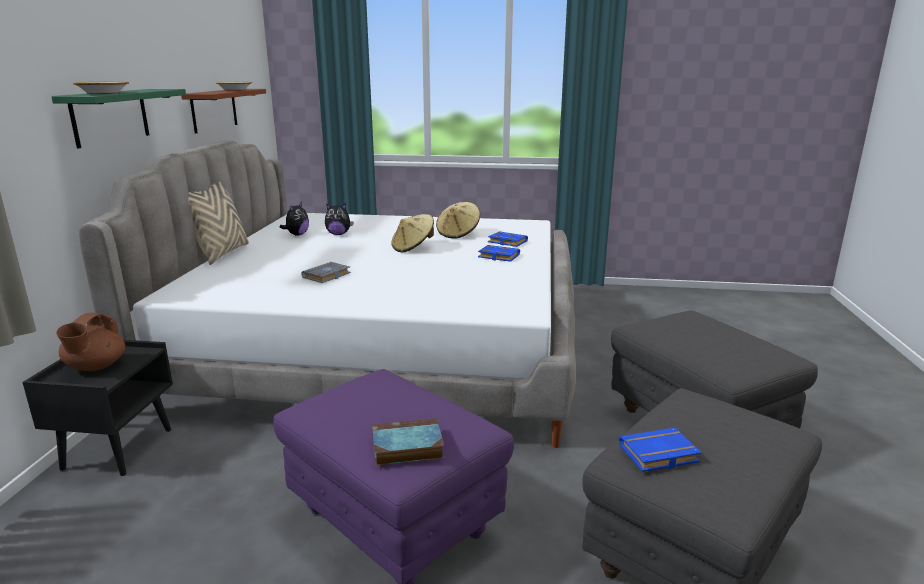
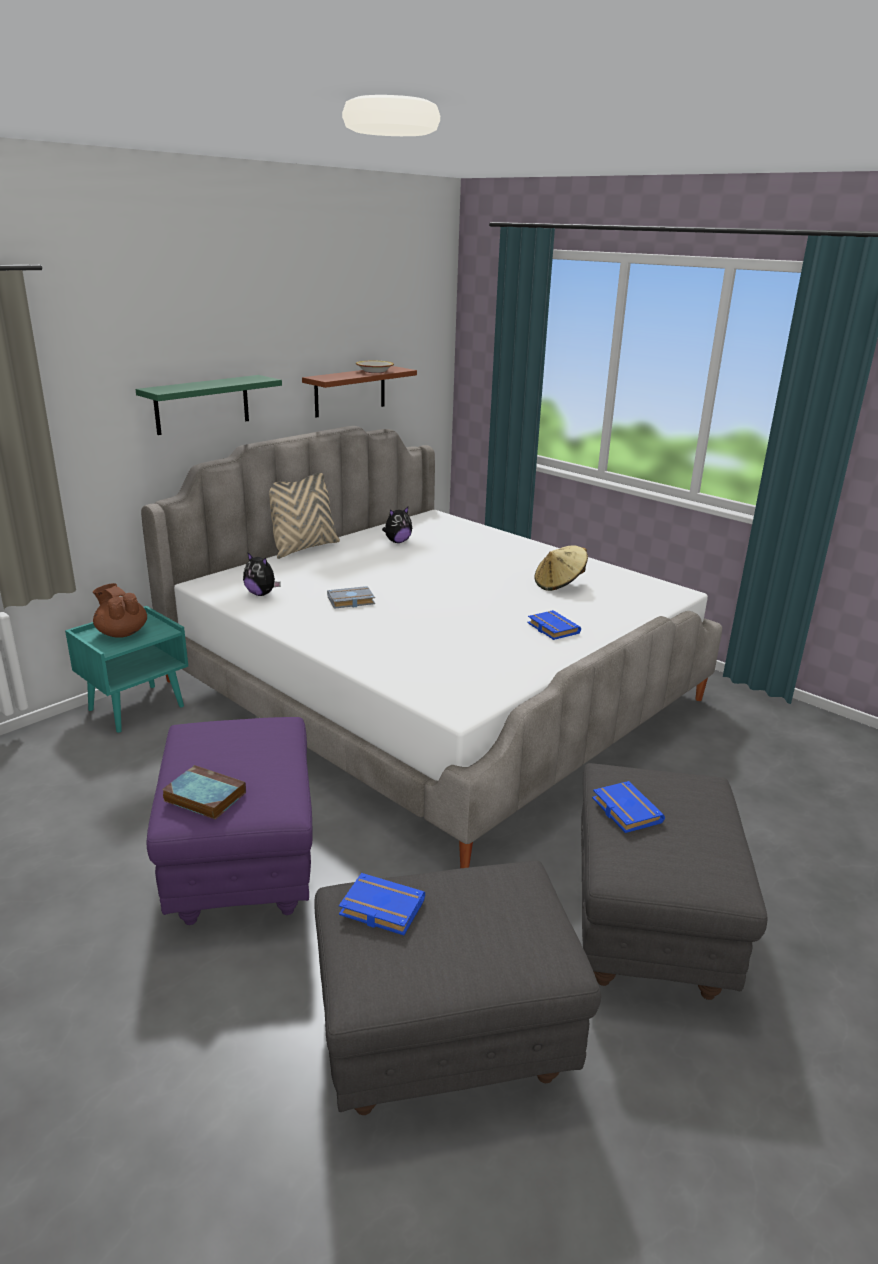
camera: 35 degrees right, 5 degrees up
black nightstand [22,340,173,476] -> turquoise nightstand [65,606,188,733]
brown teapot [56,313,125,371] -> brown teapot turned 90 degrees clockwise [93,583,147,638]
bowl [73,82,129,94] -> none
plush toy [325,203,354,235] -> plush toy moved to [243,552,281,596]
beige hat [391,214,434,252] -> none
blue book [488,231,528,247] -> blue book moved to [592,781,665,833]

